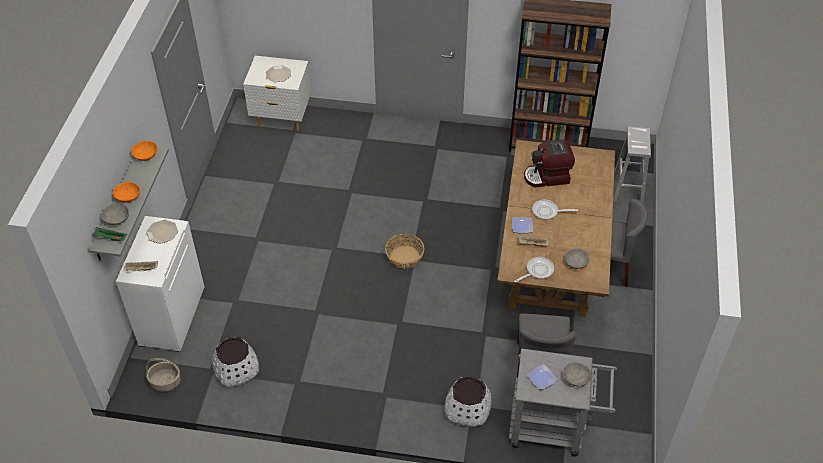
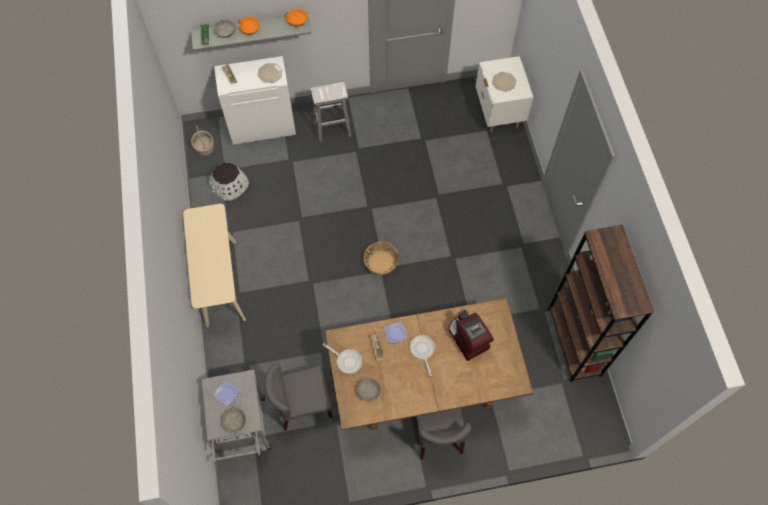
camera: 70 degrees right, 15 degrees up
white planter [445,377,492,426] -> none
white stool [613,126,651,203] -> white stool moved to [311,82,351,142]
none -> beige console table [183,204,246,328]

